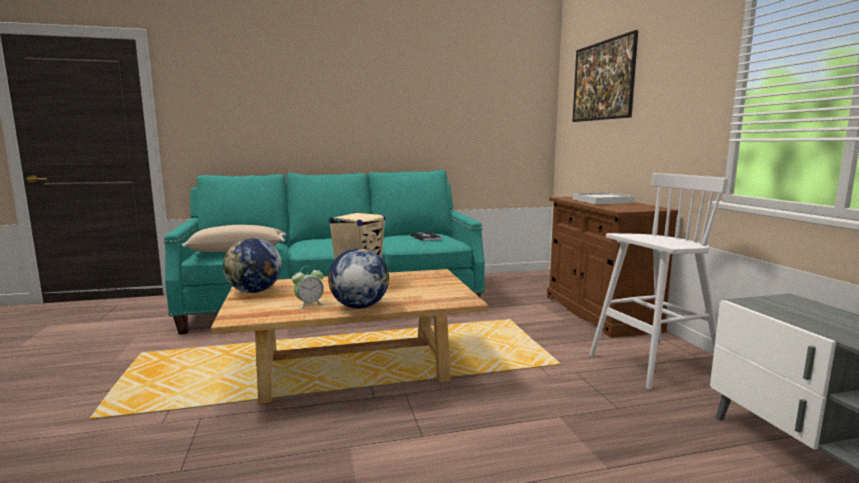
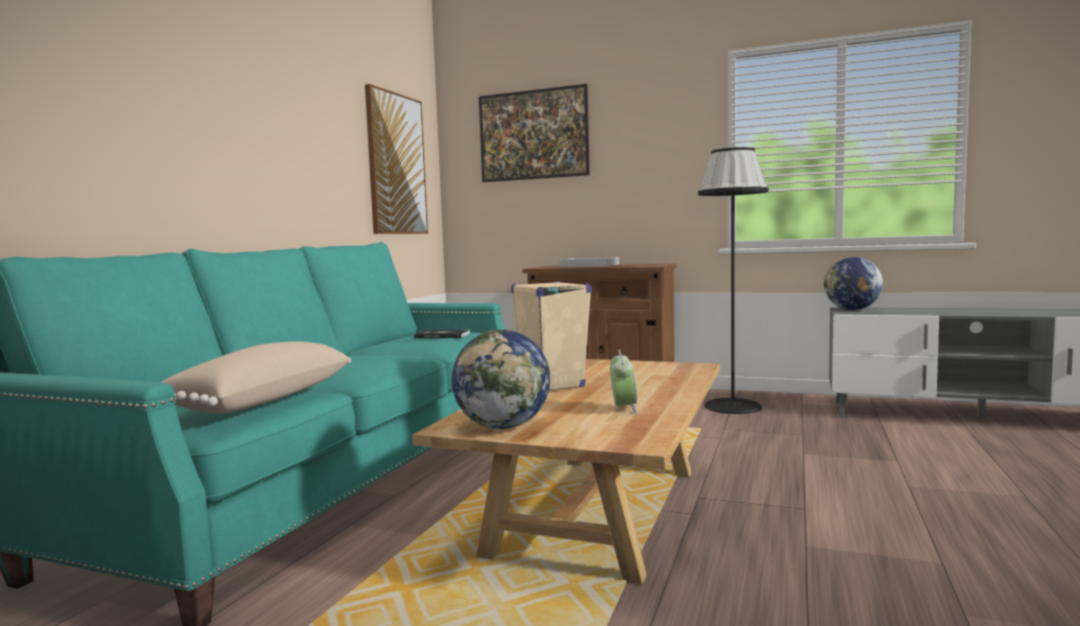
camera: 55 degrees left, 5 degrees down
globe [328,248,389,309] -> globe moved to [824,257,883,310]
white stool [589,173,728,389] -> black floor lamp [698,147,769,414]
none -> picture [365,84,428,234]

